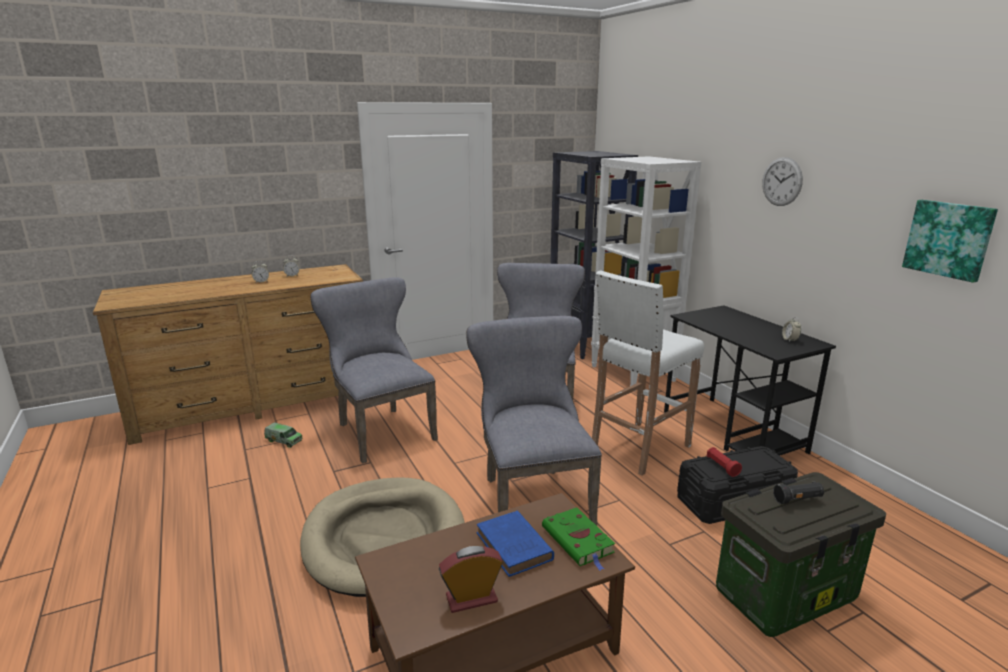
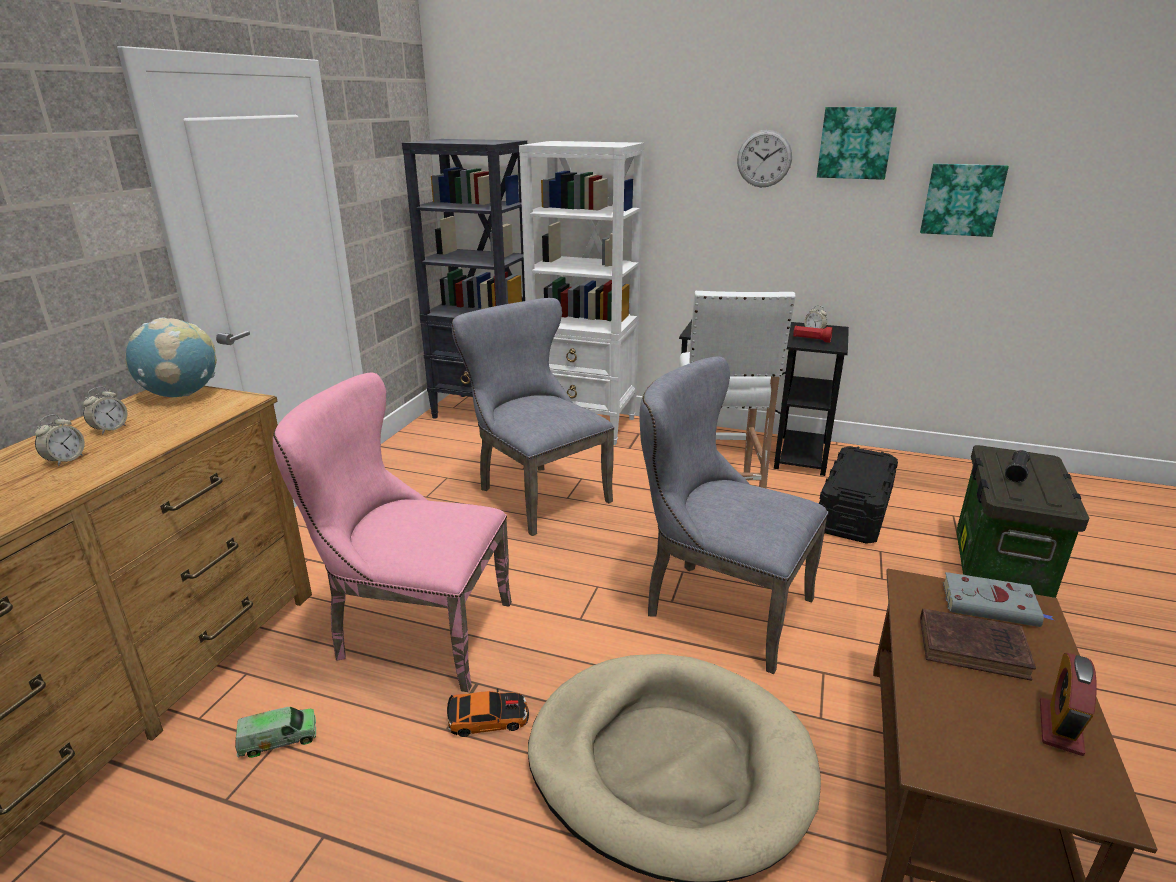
camera: 45 degrees left, 5 degrees up
grey chair [310,277,438,463] -> pink chair [273,373,512,692]
blue book [477,511,554,577] -> brown book [920,608,1036,681]
green book [542,507,615,571] -> grey book [943,572,1054,627]
red flashlight [707,447,742,477] -> red flashlight moved to [793,325,833,343]
none -> globe [125,317,217,397]
none -> toy car [447,689,529,737]
none -> picture [817,107,897,180]

